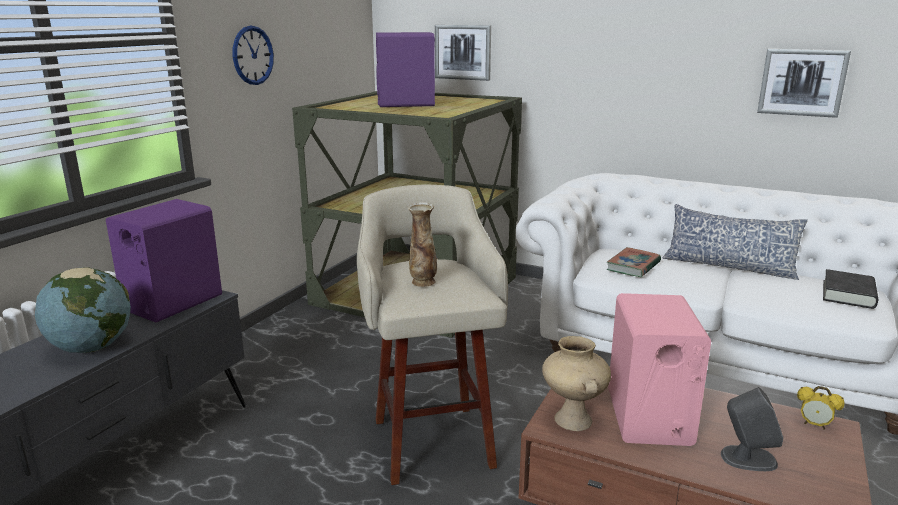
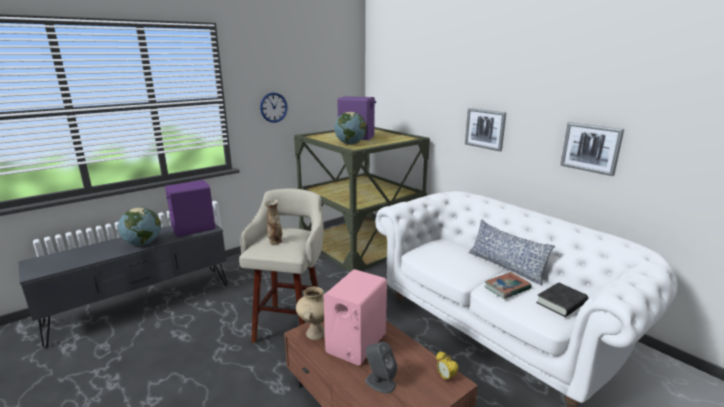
camera: 25 degrees right, 0 degrees up
picture [435,25,491,81] -> picture moved to [465,108,506,151]
book [607,247,661,277] -> book moved to [484,272,532,299]
none -> globe [334,112,367,145]

